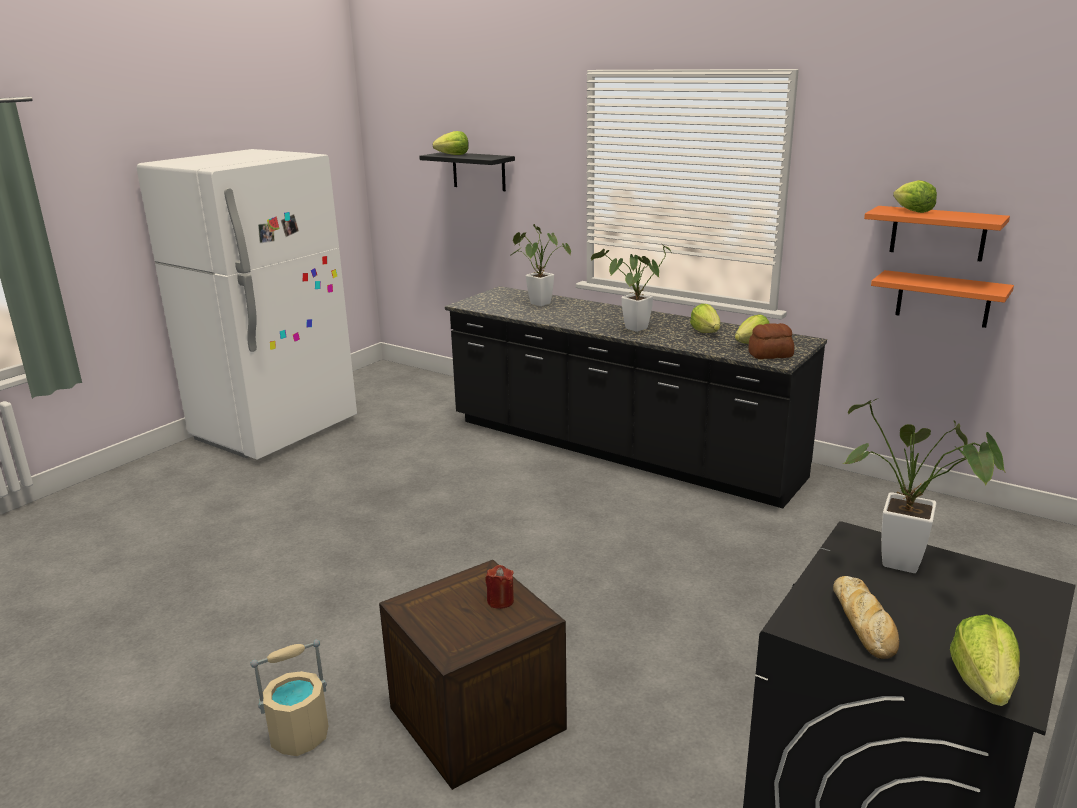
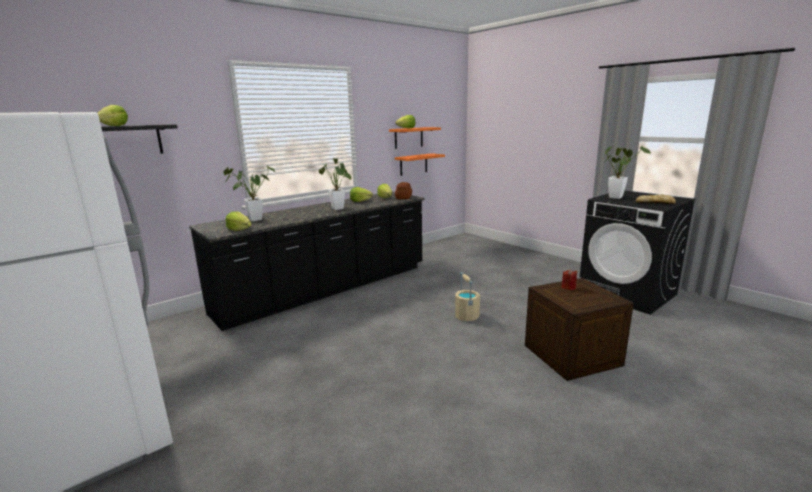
camera: 75 degrees left, 5 degrees down
beige bucket [250,640,329,756] -> beige bucket moved to [455,272,480,321]
lettuce [950,614,1020,706] -> lettuce moved to [225,211,251,231]

